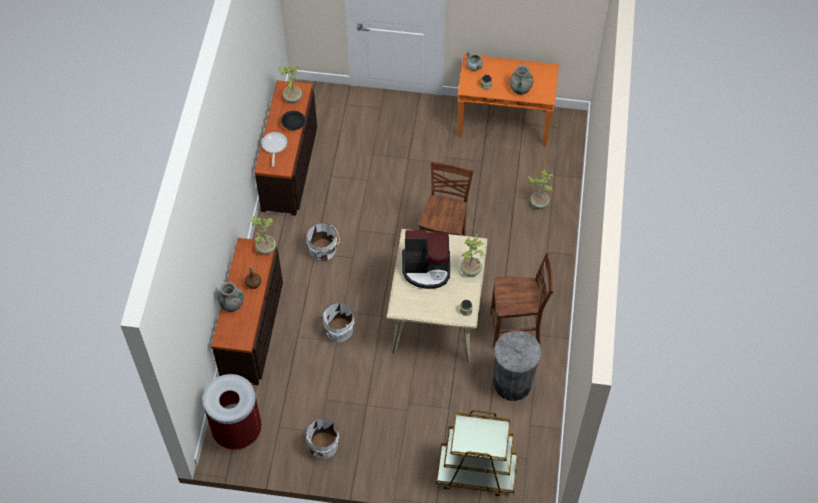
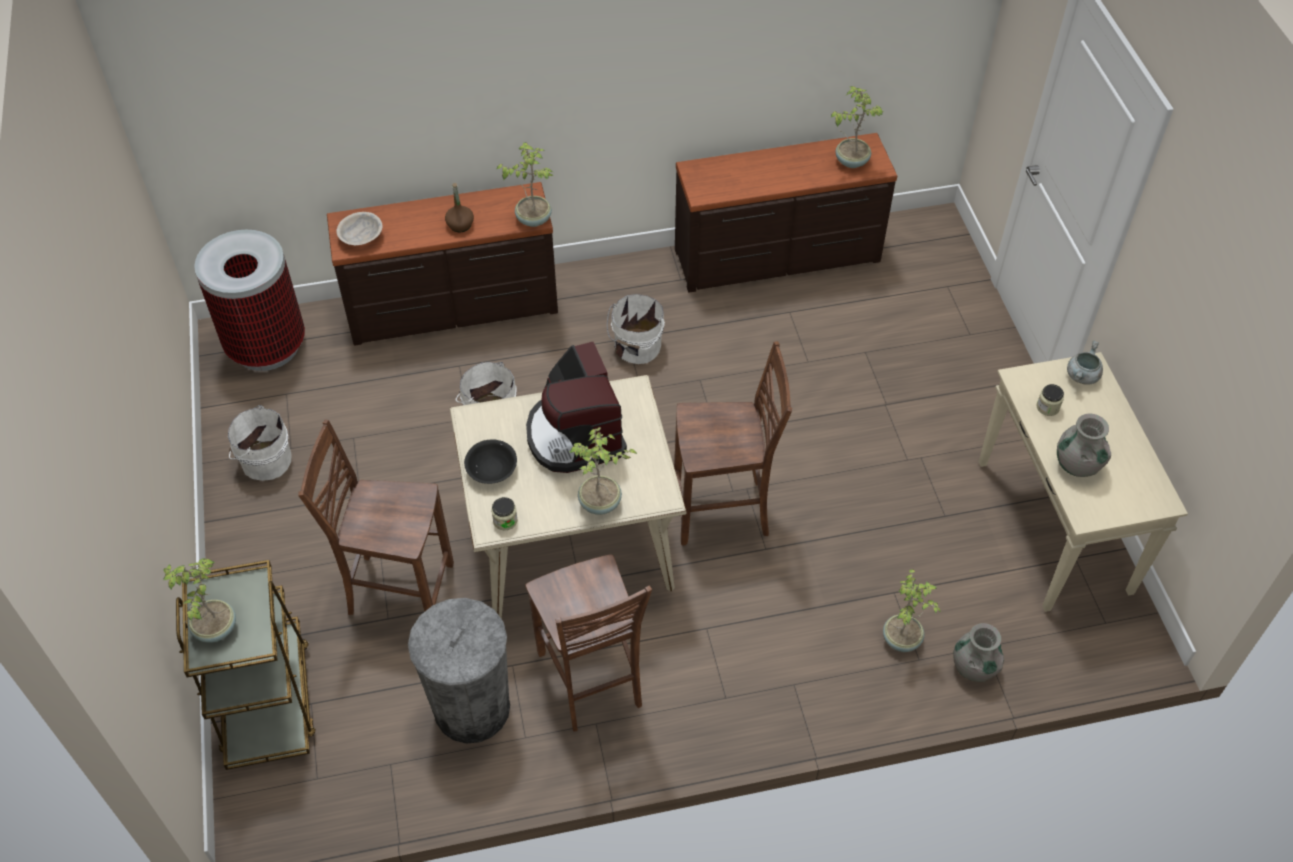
camera: 70 degrees right, 5 degrees down
grey vase [217,282,244,312] -> grey vase moved to [953,623,1004,682]
frying pan [261,132,287,166] -> none
black bowl [281,111,306,130] -> black bowl moved to [464,439,517,484]
orange console table [458,54,559,146] -> beige console table [979,352,1188,612]
none -> potted plant [163,558,236,643]
none -> brown chair [298,419,454,615]
none -> beige bowl [336,212,382,245]

